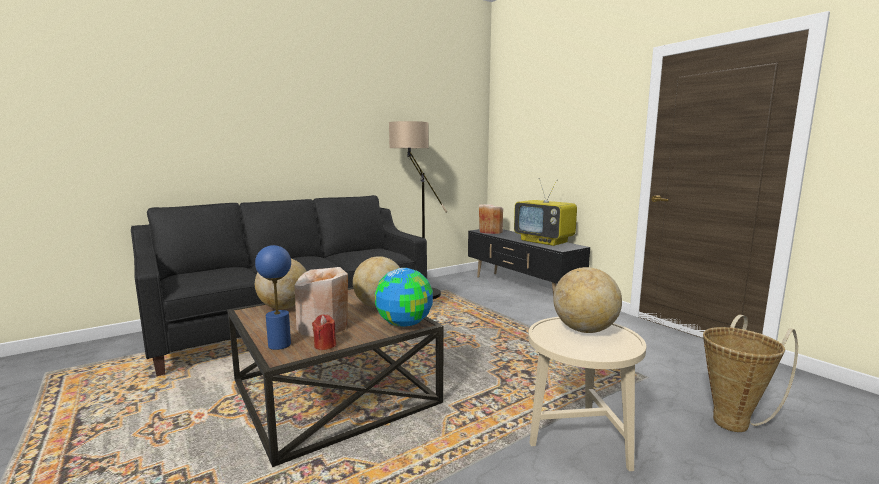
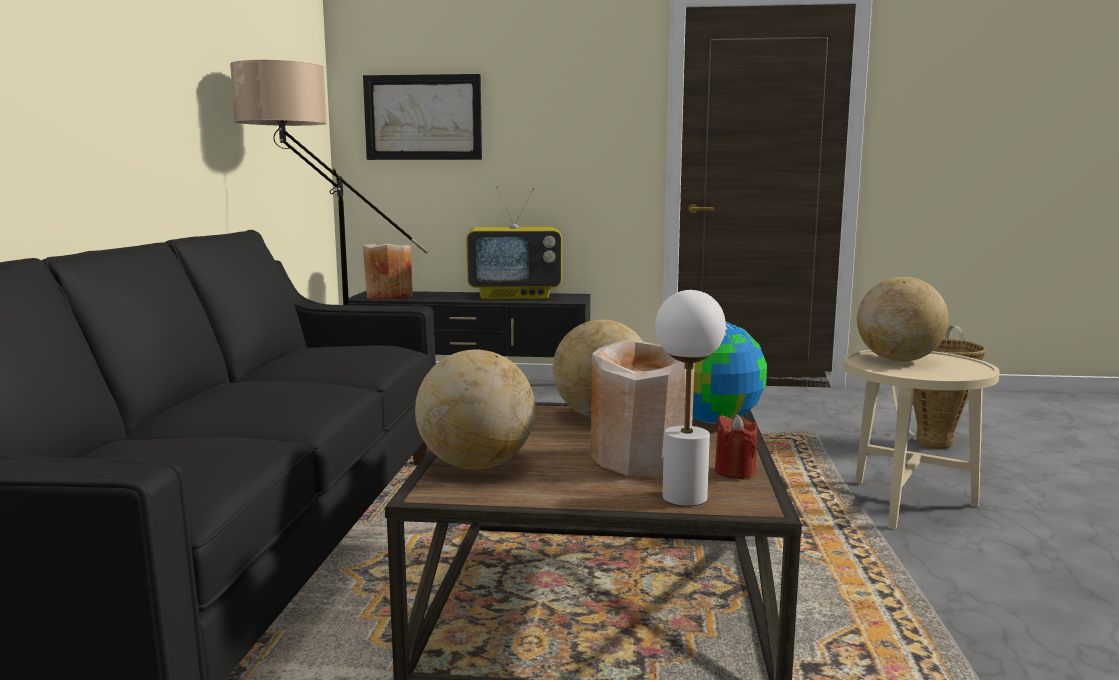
camera: 50 degrees left, 0 degrees up
blue table lamp [255,245,291,350] -> white table lamp [655,290,726,506]
none -> picture [363,74,482,160]

